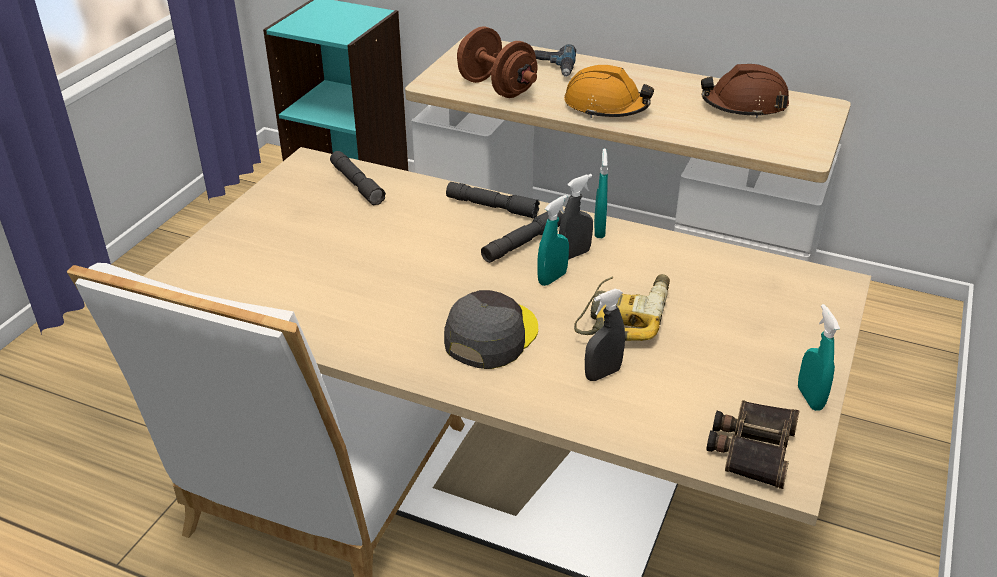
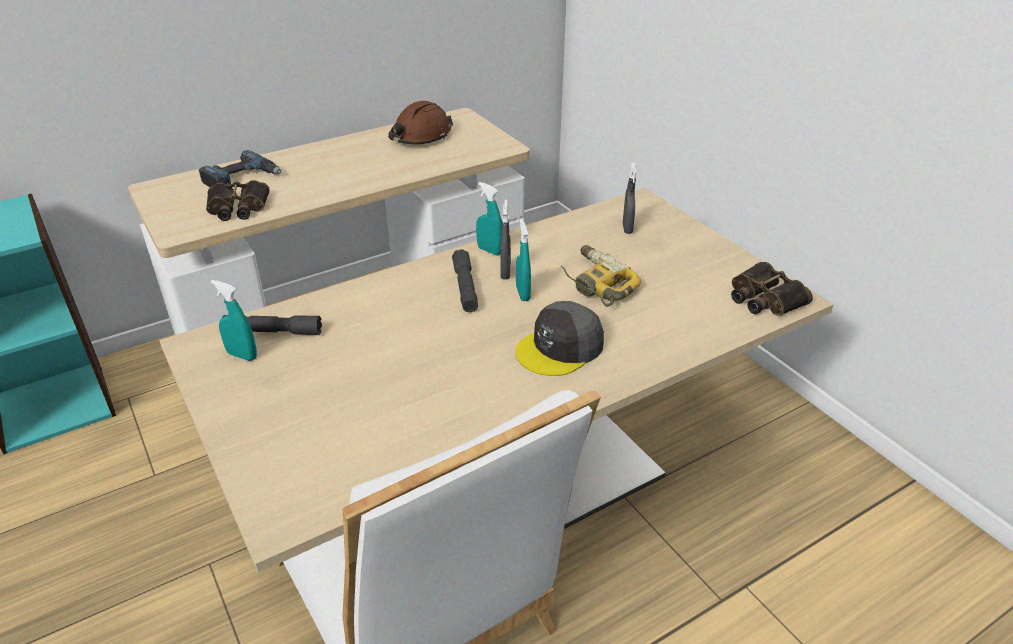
camera: 55 degrees left, 0 degrees up
grey cap [444,290,538,369] -> grey cap turned 105 degrees counterclockwise [515,301,604,376]
grey flashlight [446,182,540,219] -> none
brown dumbbell [457,27,538,98] -> binoculars [206,180,270,221]
orange hard hat [564,65,654,118] -> none
grey spray bottle [585,289,625,381] -> grey spray bottle moved to [623,163,637,234]
turquoise spray bottle [798,304,840,411] -> turquoise spray bottle moved to [211,280,257,361]

